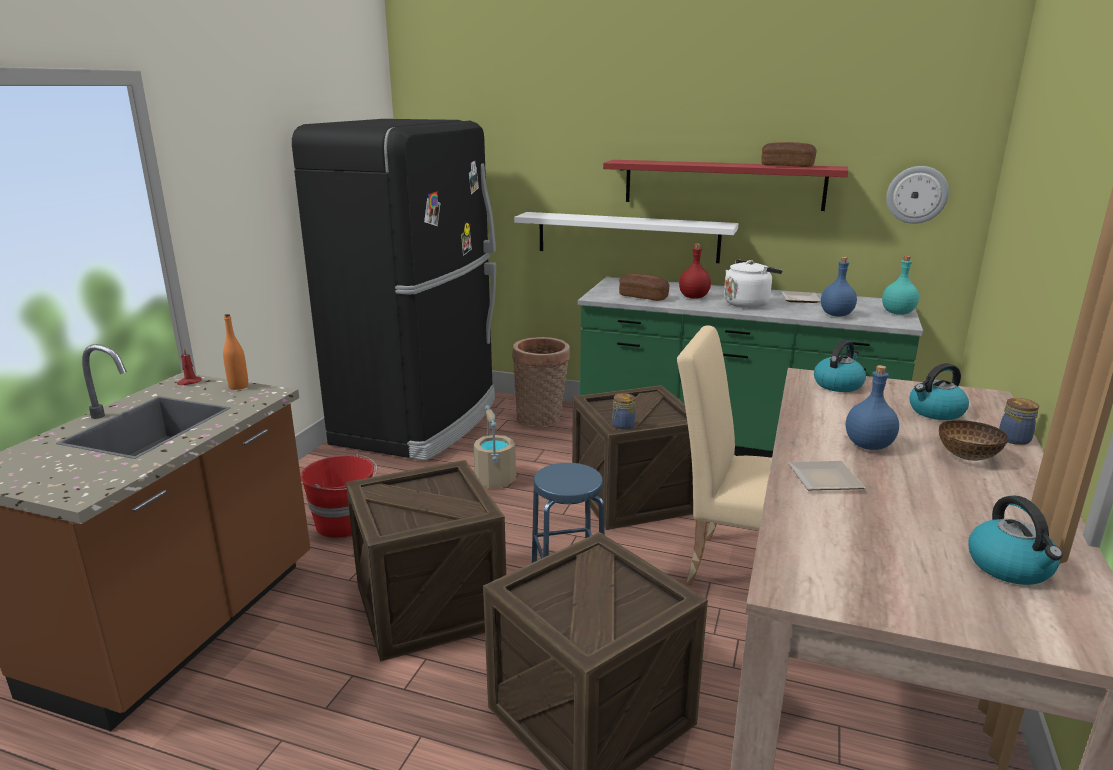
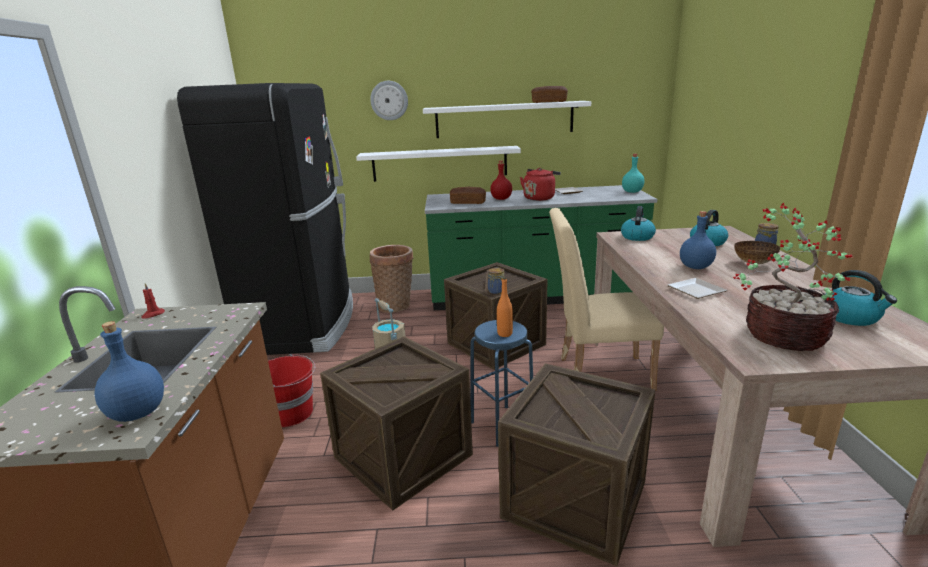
camera: 20 degrees left, 0 degrees up
orange bottle [223,314,248,390] -> orange bottle moved to [497,277,513,337]
red shelf [603,160,848,211] -> white shelf [423,101,591,138]
white kettle [724,259,783,308] -> red kettle [520,168,561,201]
blue bottle [821,257,857,317] -> blue bottle moved to [94,321,164,422]
wall clock [886,166,949,224] -> wall clock moved to [370,81,408,120]
none -> potted plant [733,202,854,351]

